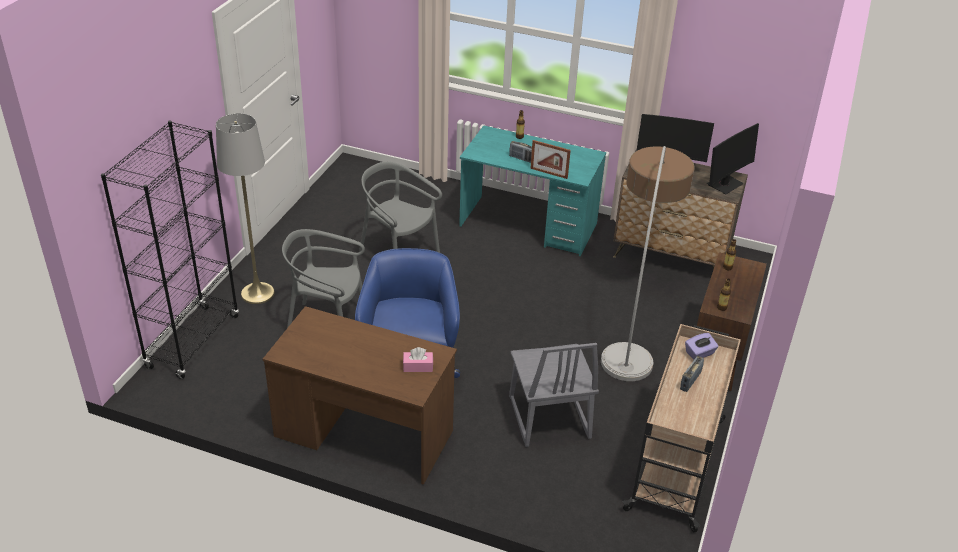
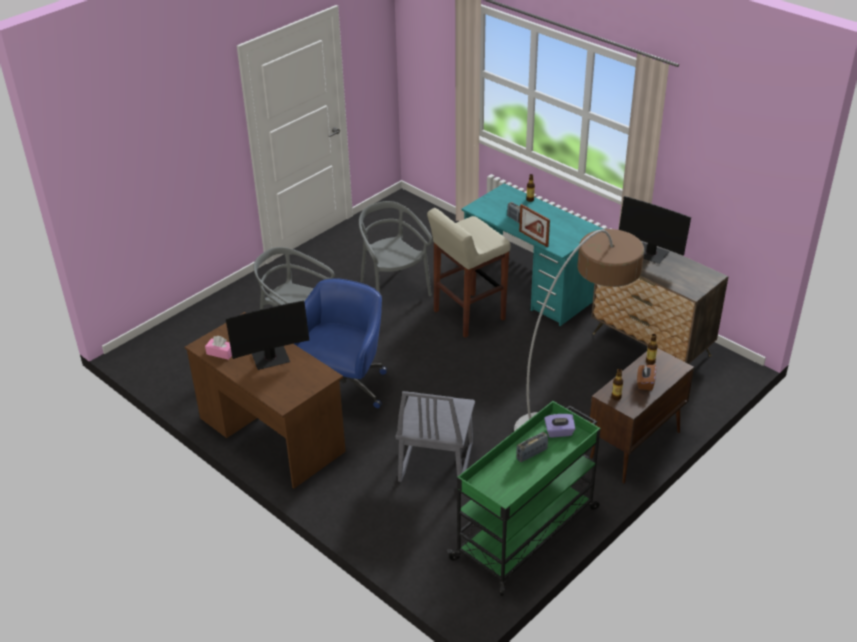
camera: 25 degrees right, 0 degrees up
black bookcase [101,121,239,379] -> none
grey floor lamp [216,113,275,304] -> none
pink tissue box [403,347,433,372] -> pink tissue box moved to [205,336,232,360]
beige cart [622,324,741,532] -> green cart [447,401,601,596]
monitor [707,123,759,194] -> monitor moved to [226,301,309,370]
none -> beige stool [427,208,510,338]
none -> brown tissue box [637,364,656,391]

